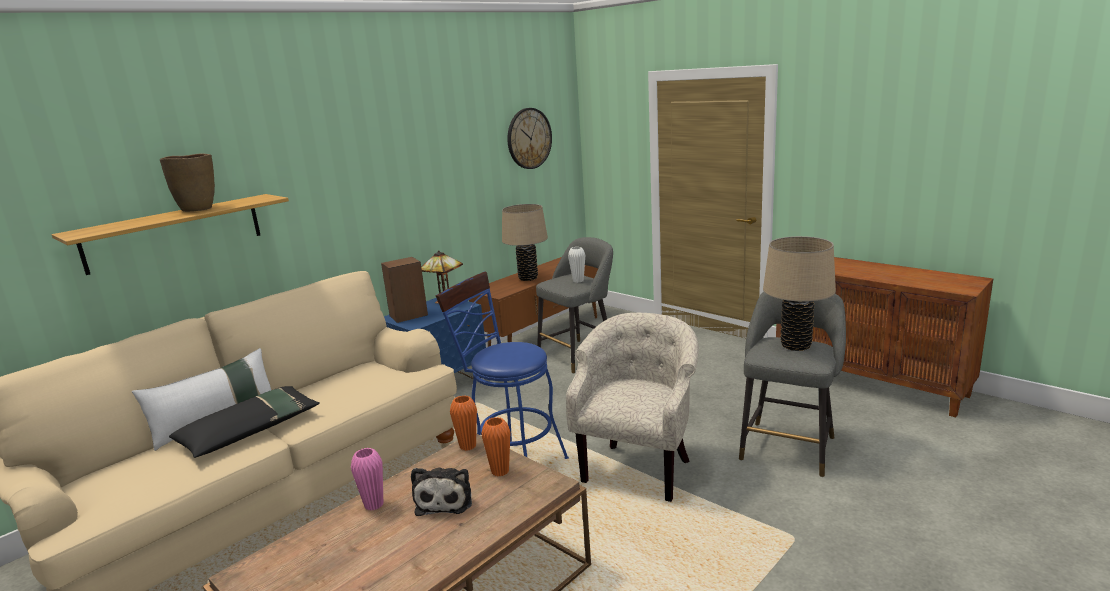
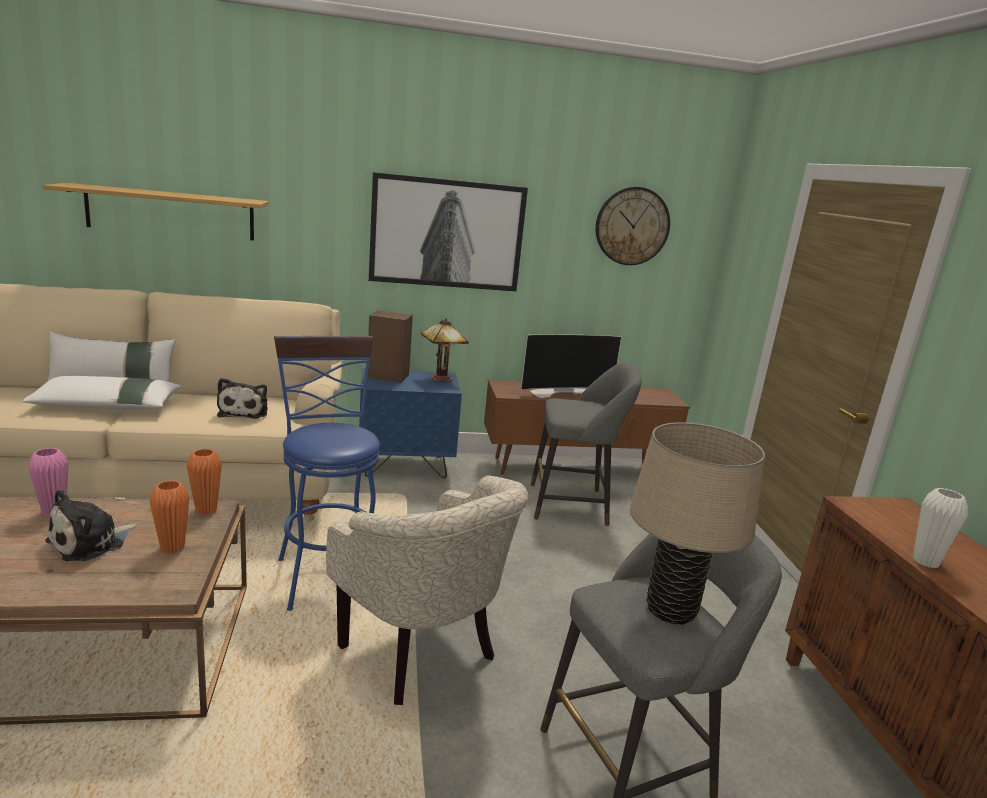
camera: 35 degrees right, 0 degrees up
brown vase [160,153,215,212] -> none
black pillow [169,386,320,458] -> white pillow [22,376,181,410]
beige table lamp [502,204,548,281] -> television [521,334,621,398]
beige armchair [566,313,699,502] -> beige armchair turned 75 degrees clockwise [326,475,528,705]
white vase [568,247,585,283] -> white vase moved to [913,488,968,568]
none -> plush toy [217,378,268,419]
none -> picture [369,172,528,291]

